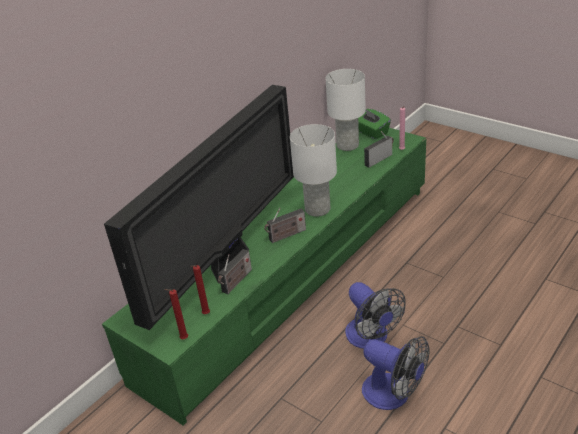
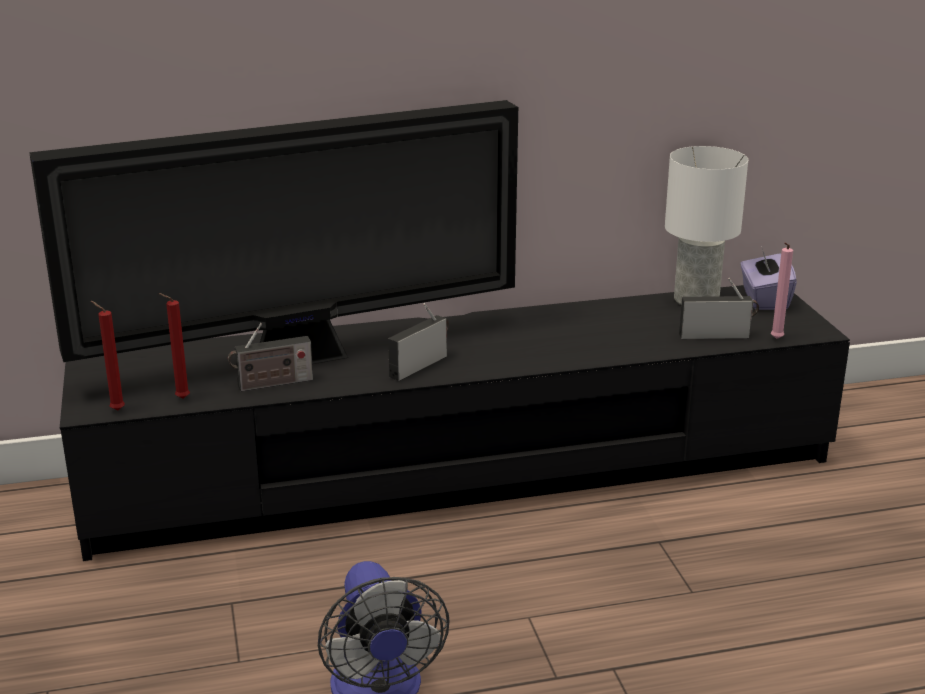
camera: 35 degrees right, 10 degrees down
green tv stand [102,128,426,426] -> black tv stand [60,285,850,561]
radio [264,208,306,243] -> radio turned 120 degrees clockwise [388,303,449,381]
white table lamp [290,124,337,216] -> none
fan [345,282,406,349] -> none
green tissue box [358,109,391,139] -> purple tissue box [740,246,797,310]

